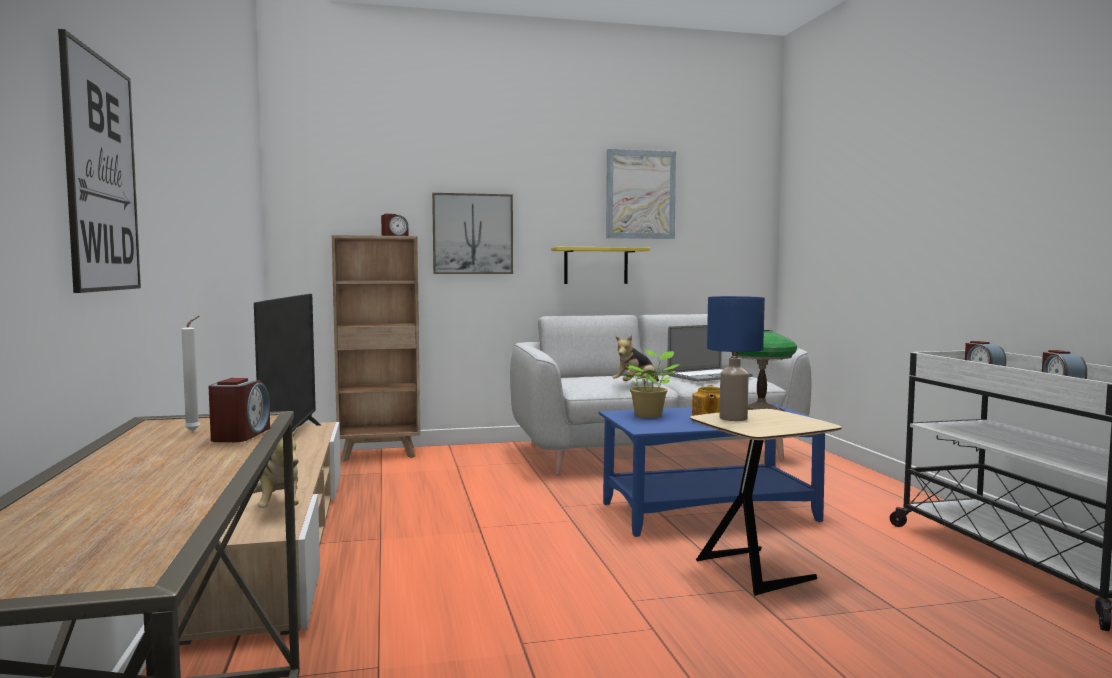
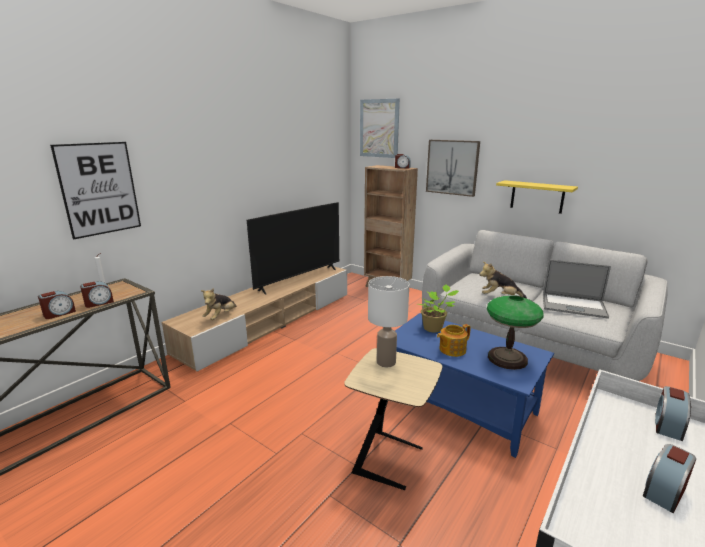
camera: 50 degrees right, 15 degrees up
picture [606,149,676,239] -> picture moved to [360,98,400,158]
blue table lamp [707,296,765,421] -> white table lamp [368,276,410,367]
none -> alarm clock [38,291,76,319]

